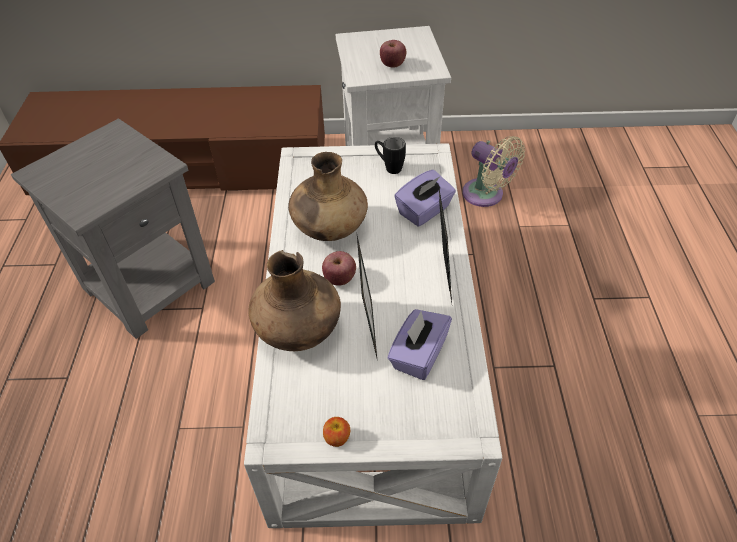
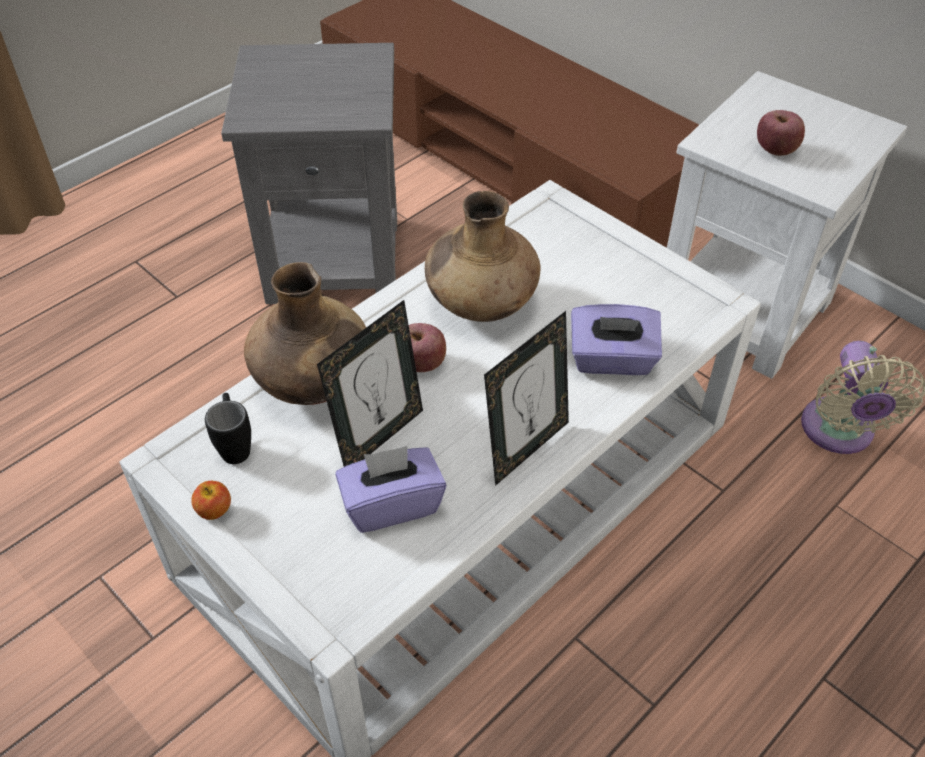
camera: 45 degrees right, 0 degrees up
black mug [375,137,406,174] -> black mug moved to [205,393,251,464]

